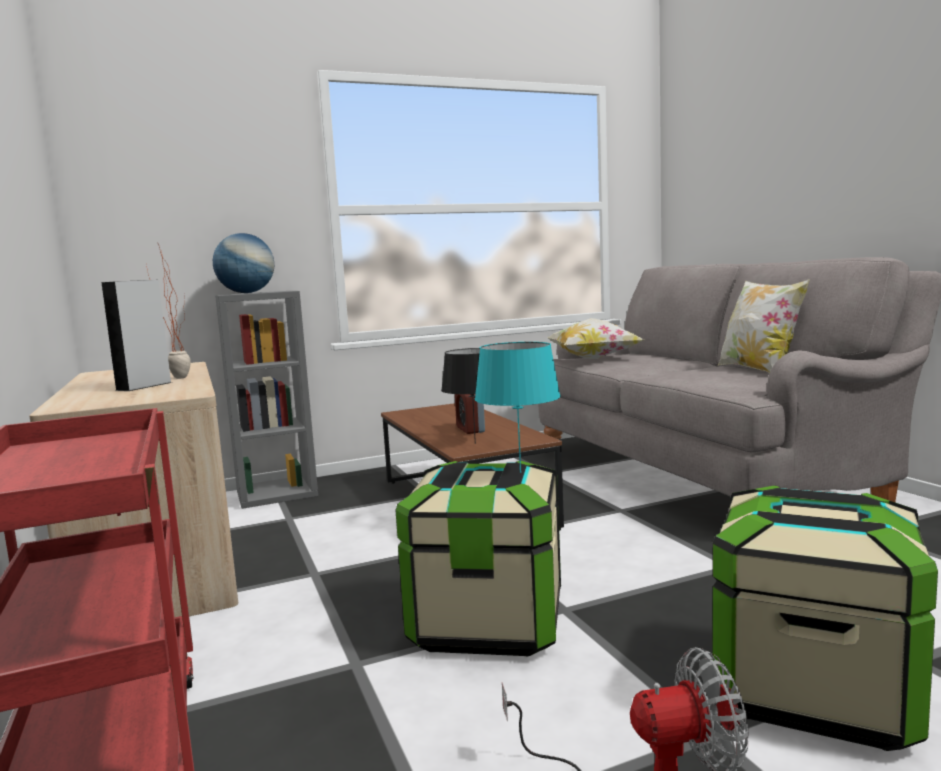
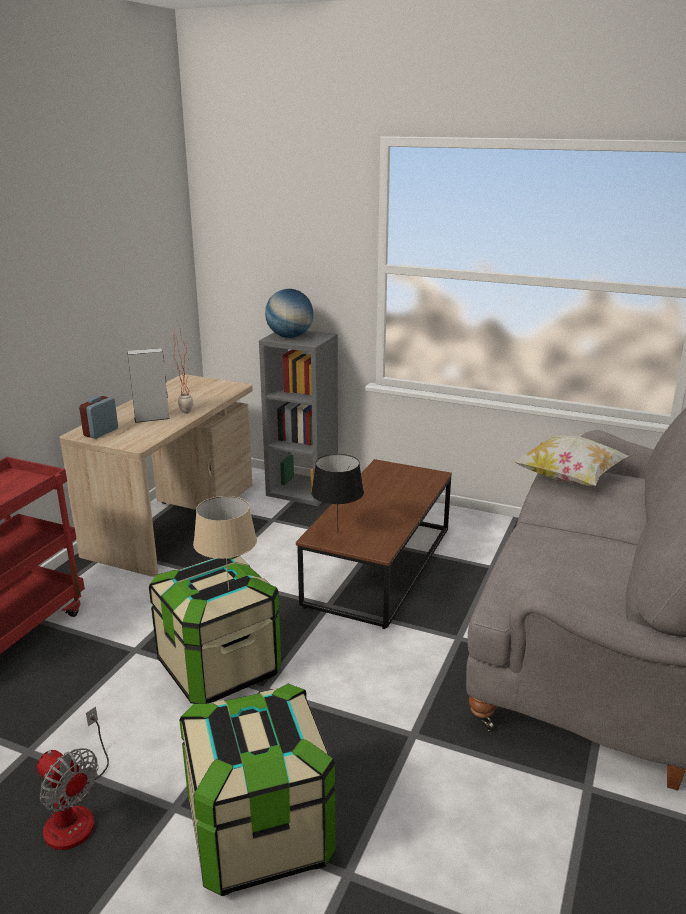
camera: 45 degrees right, 15 degrees up
alarm clock [455,394,485,434] -> alarm clock moved to [79,396,118,439]
turquoise table lamp [475,342,561,473] -> beige table lamp [193,496,257,590]
pillow [718,279,810,373] -> none

